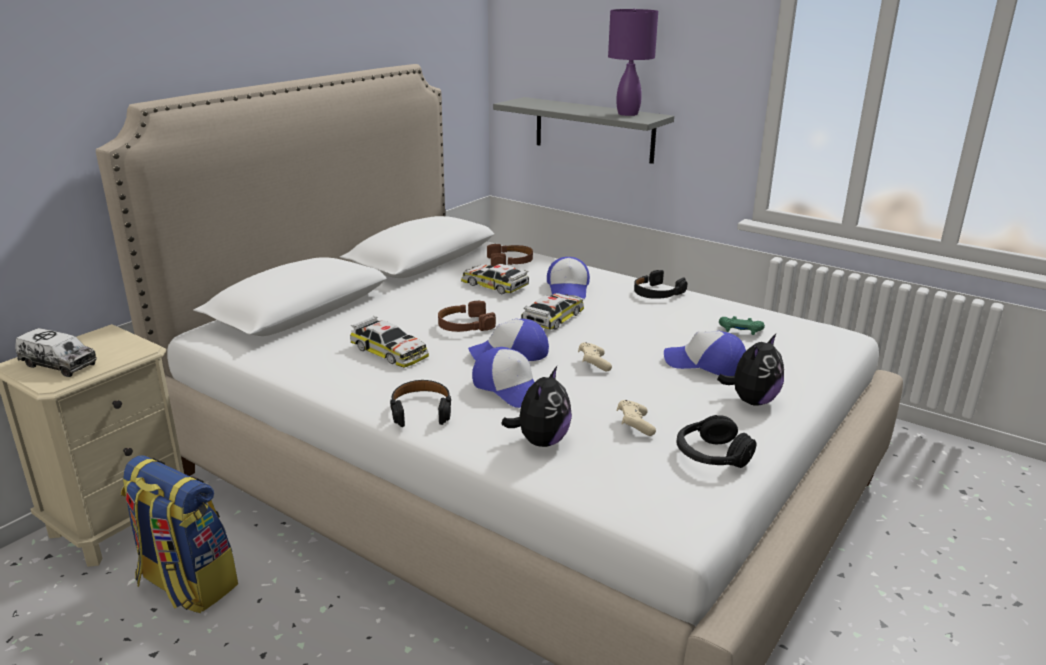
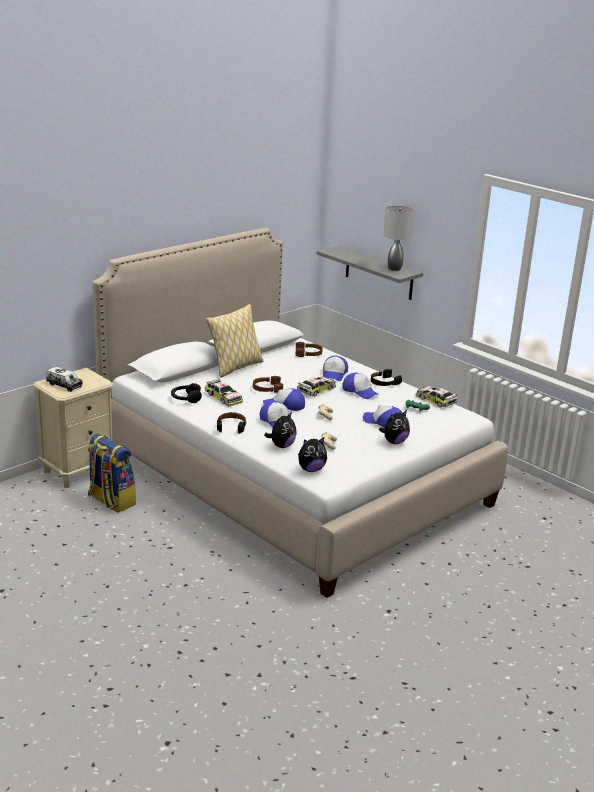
camera: 10 degrees right, 0 degrees up
toy car [461,264,529,294] -> toy car moved to [415,386,457,407]
purple table lamp [608,9,658,116] -> grey table lamp [383,206,415,271]
black headphones [676,415,757,468] -> black headphones moved to [171,383,202,403]
none -> pillow [206,304,263,378]
none -> plush toy [298,436,327,472]
none -> cap [342,373,378,399]

